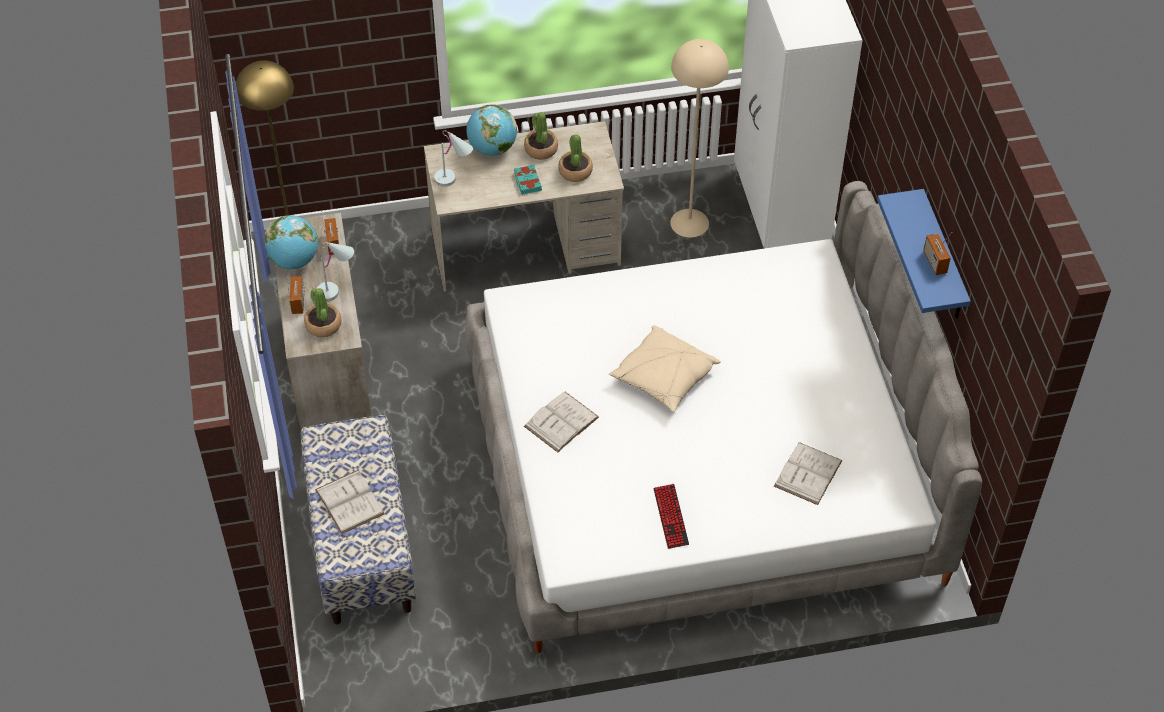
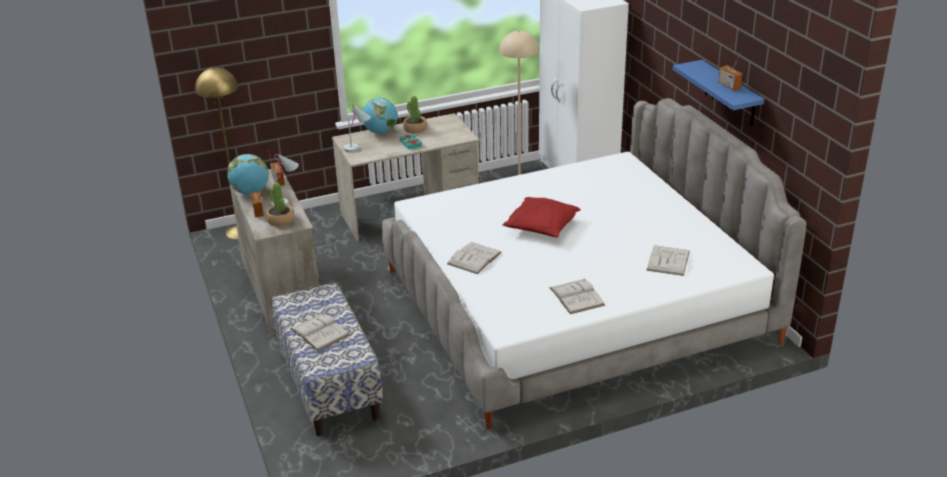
camera: 10 degrees left, 20 degrees down
potted plant [558,134,593,182] -> none
beige pillow [609,325,721,413] -> red pillow [502,197,581,238]
keyboard [653,484,689,549] -> white book [549,279,605,314]

